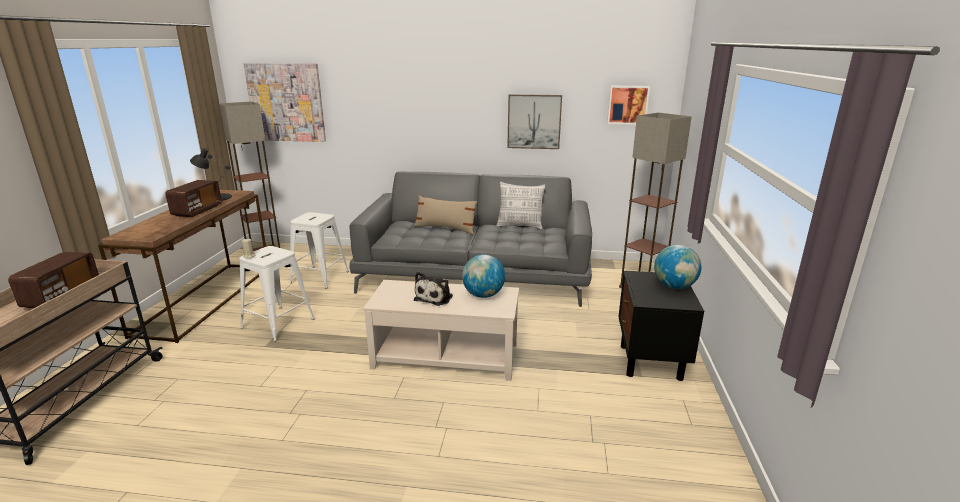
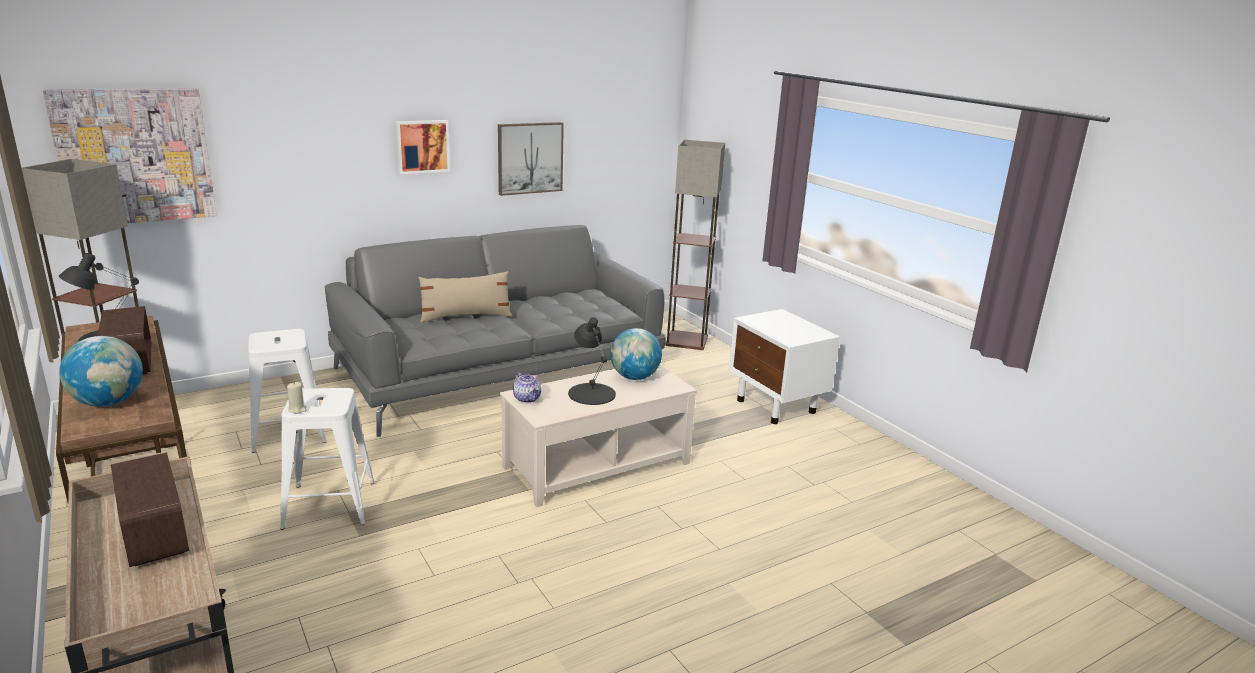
camera: 40 degrees left, 0 degrees up
plush toy [414,272,453,306] -> black table lamp [568,317,616,405]
pillow [497,182,545,230] -> none
picture [607,86,650,125] -> picture moved to [396,120,450,174]
black nightstand [619,271,704,381] -> white nightstand [729,309,840,424]
globe [654,245,702,289] -> globe moved to [59,336,143,407]
none -> teapot [513,372,541,403]

